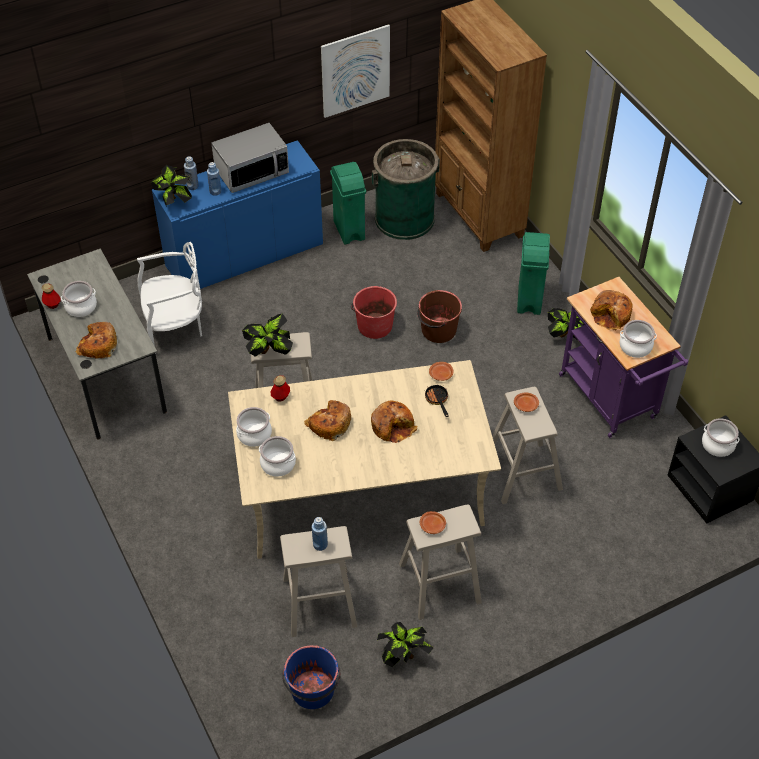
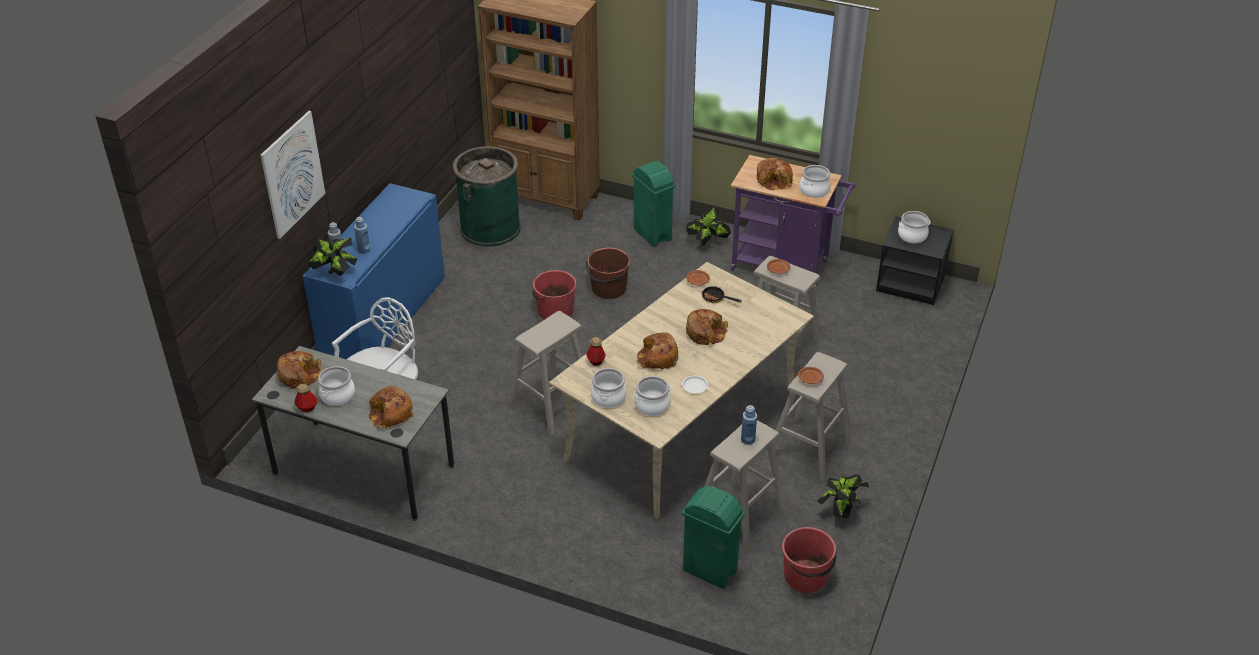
camera: 40 degrees left, 10 degrees down
microwave [211,123,289,193] -> none
potted plant [242,314,293,357] -> none
blue bucket [282,645,341,709] -> red bucket [782,527,837,593]
picture [321,24,390,118] -> picture moved to [261,111,325,239]
green trash can [330,162,366,245] -> green trash can moved to [682,486,745,589]
none -> bread [277,351,322,388]
none -> white plate [682,375,708,393]

